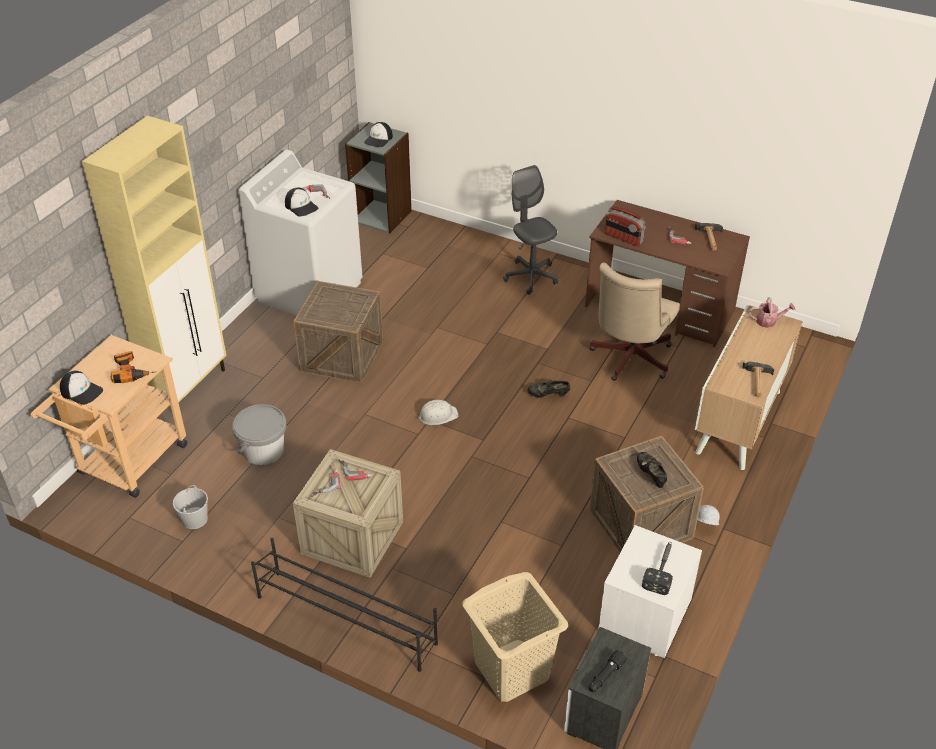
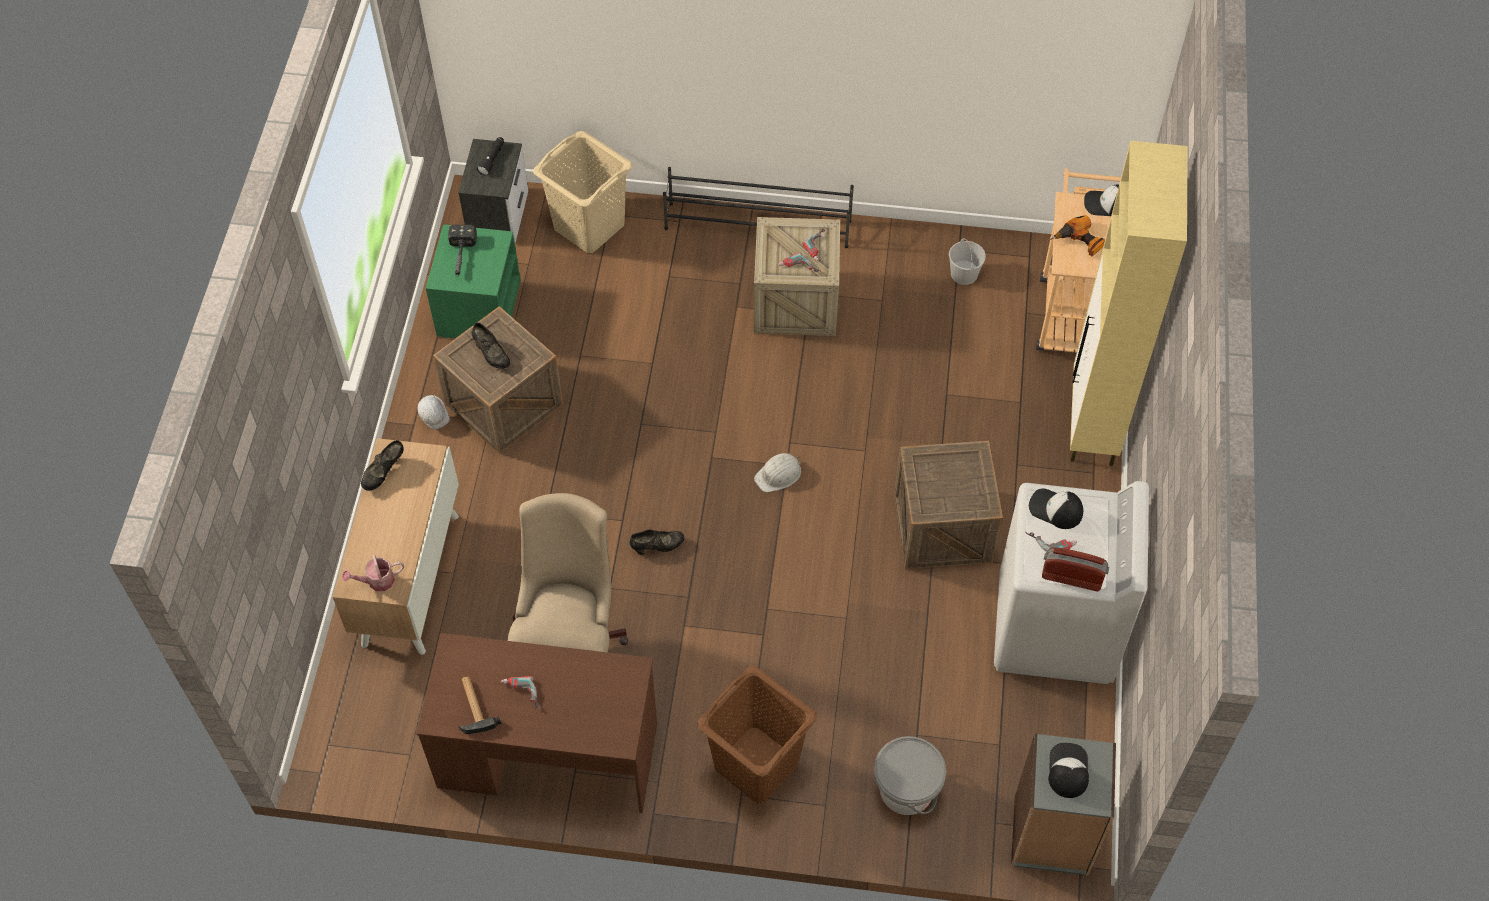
camera: 160 degrees right, 15 degrees up
grey bucket [232,404,287,465] -> grey bucket moved to [874,736,946,815]
grey office chair [503,165,558,295] -> brown laundry basket [697,666,817,804]
white nightstand [598,525,702,658] -> green nightstand [426,224,521,338]
radio [605,206,646,246] -> radio moved to [1042,547,1109,591]
hammer [743,361,774,397] -> black shoe [361,440,404,491]

